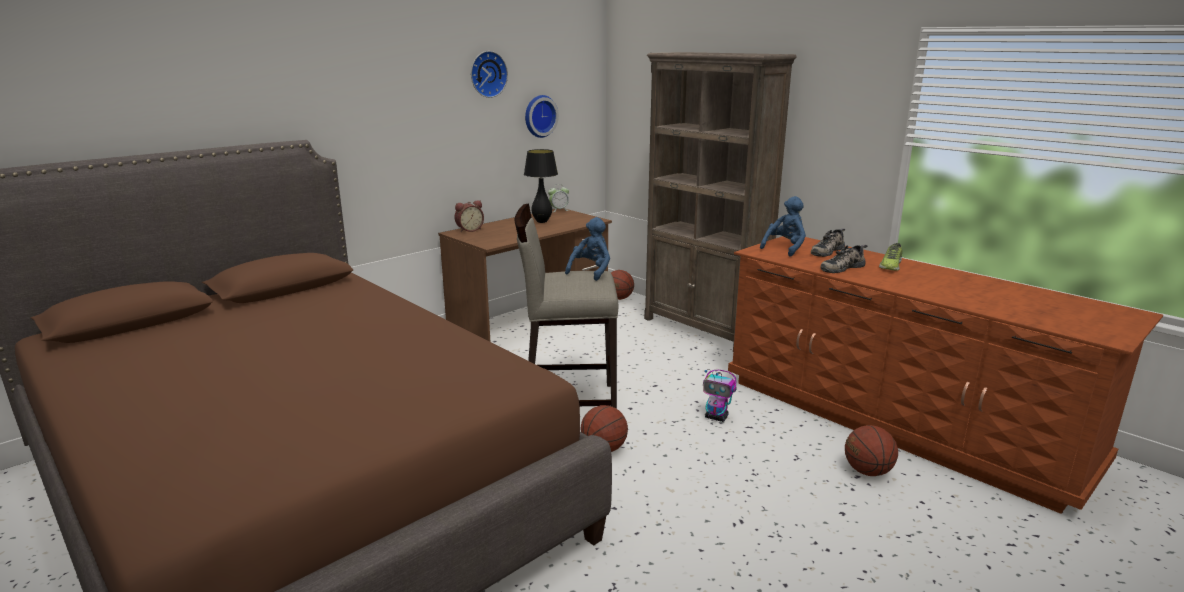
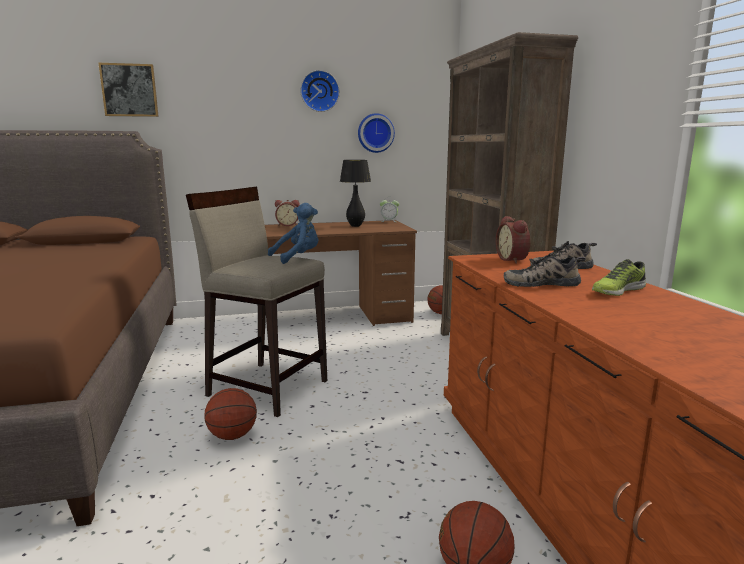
camera: 30 degrees right, 5 degrees down
toy robot [703,369,737,422] -> none
blue plush toy [760,196,806,257] -> alarm clock [496,216,530,264]
none -> picture [98,63,159,117]

